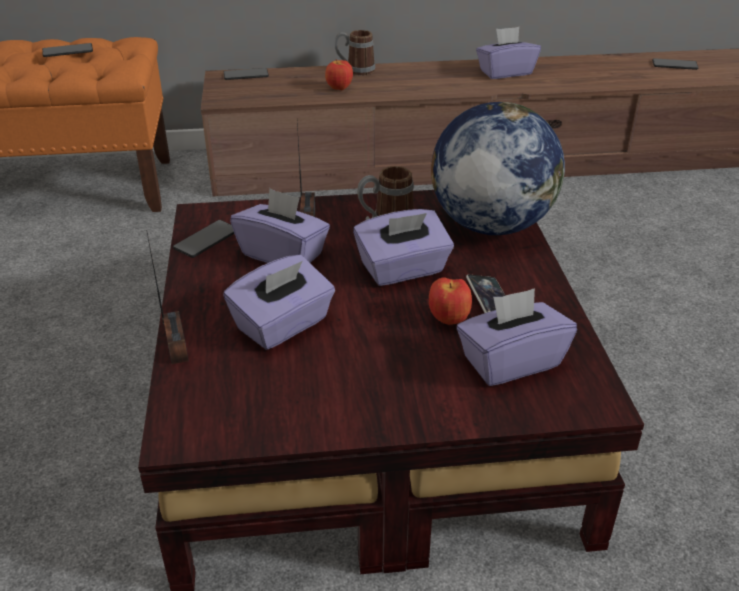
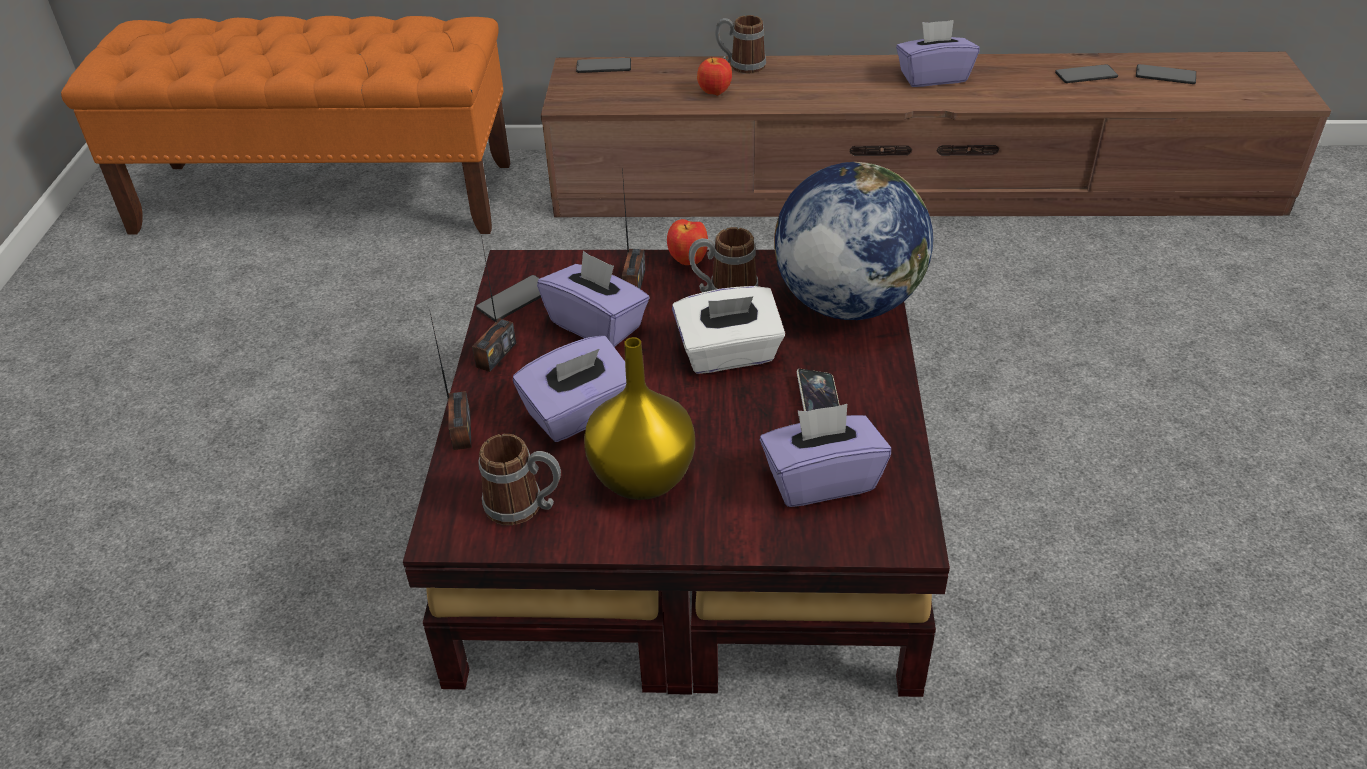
camera: 10 degrees right, 5 degrees up
phone [42,43,93,57] -> phone moved to [1055,64,1118,83]
purple tissue box [353,209,454,286] -> white tissue box [672,286,785,374]
apple [429,277,472,325] -> apple moved to [667,219,708,265]
none -> radio [472,235,516,372]
none -> mug [478,434,561,525]
none -> yellow vase [584,337,695,500]

